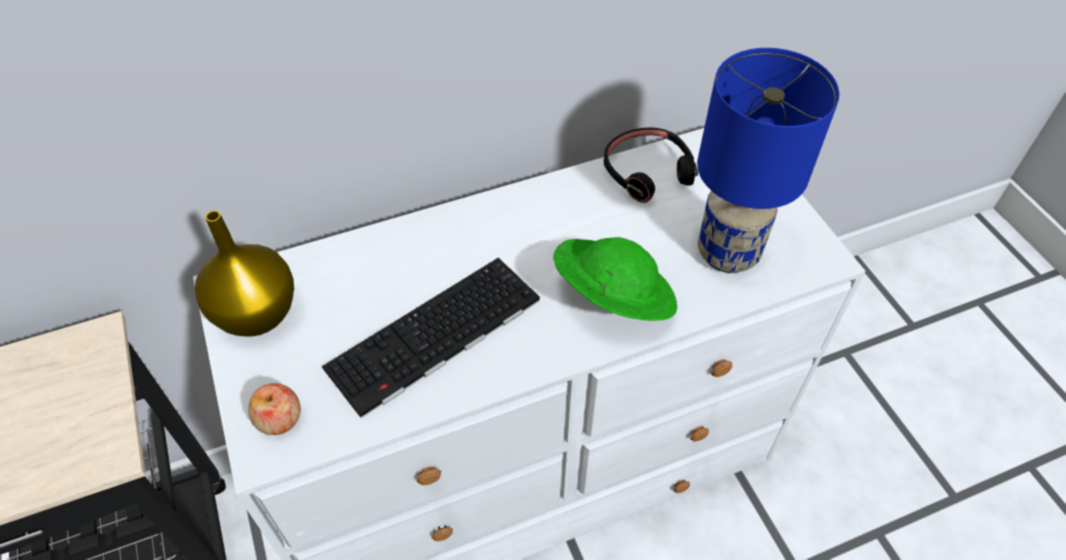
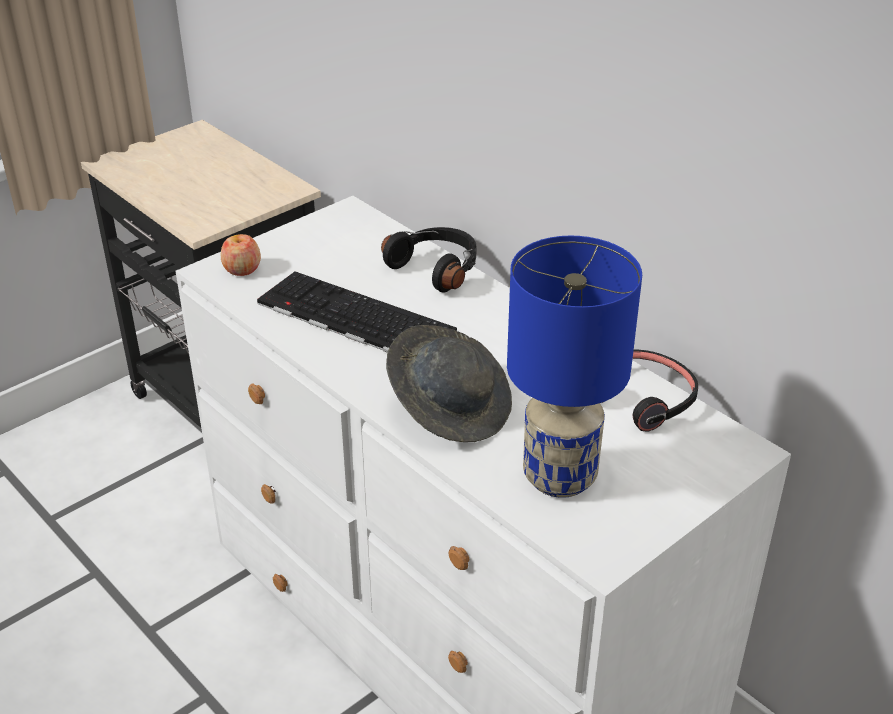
camera: 70 degrees right, 15 degrees down
yellow vase [195,211,294,337] -> none
green hat [553,237,677,321] -> grey hat [386,325,512,442]
none -> black headphones [381,227,476,293]

